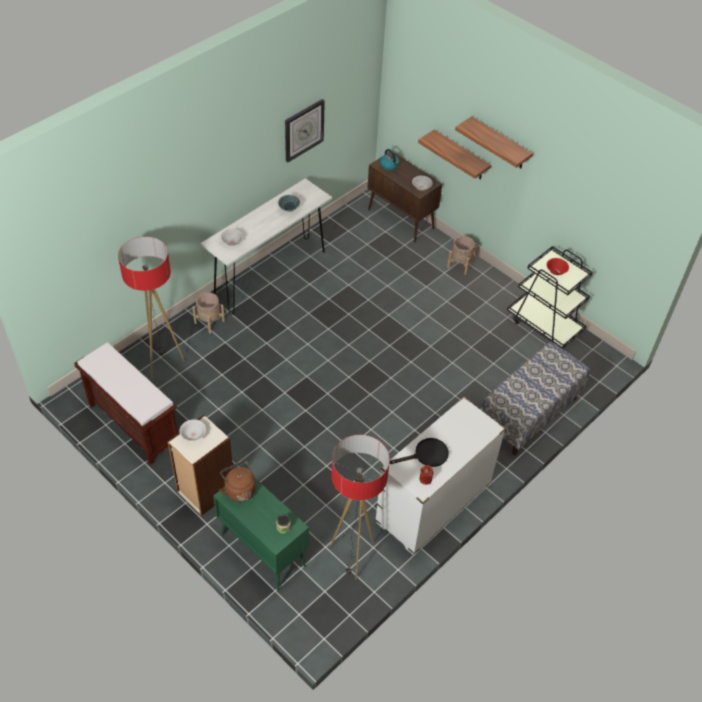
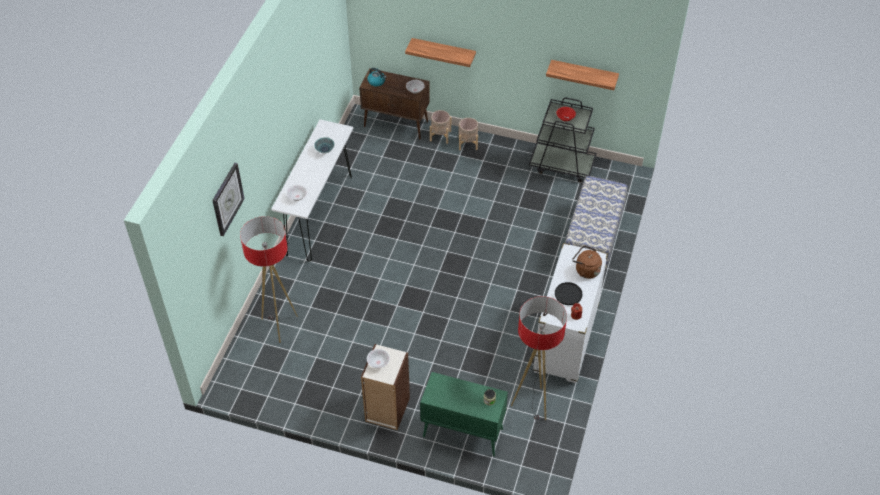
camera: 25 degrees left, 0 degrees up
brown bench [74,342,178,465] -> none
beige planter [192,292,225,333] -> beige planter moved to [430,110,451,144]
brown kettle [219,461,256,502] -> brown kettle moved to [572,245,602,279]
wall clock [285,99,325,162] -> wall clock moved to [212,163,245,236]
shelf [455,116,533,168] -> shelf moved to [546,60,619,90]

